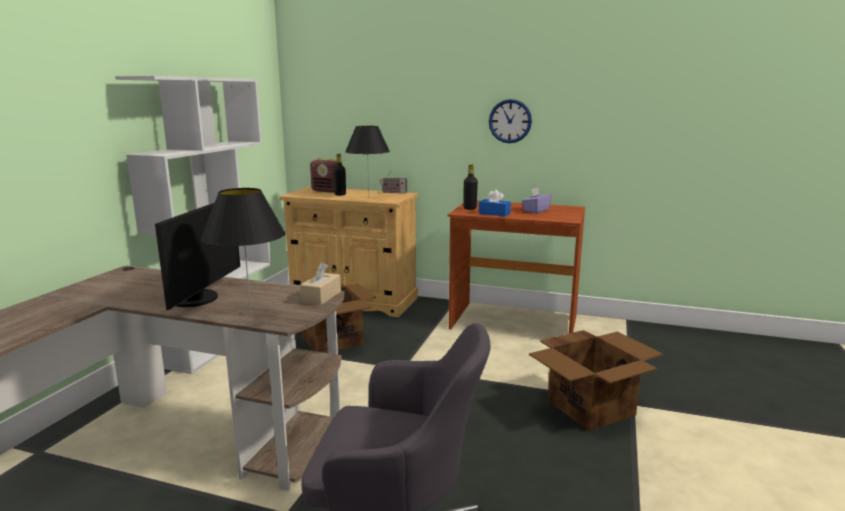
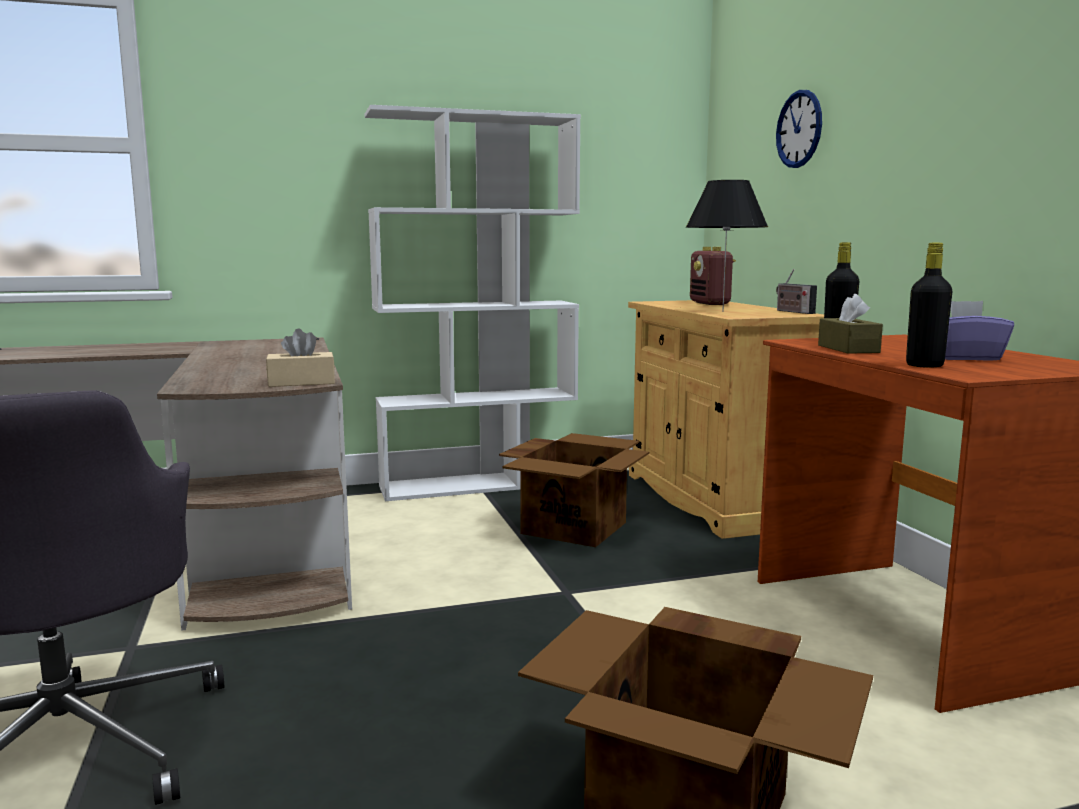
camera: 55 degrees right, 5 degrees down
monitor [155,203,240,311] -> none
black table lamp [201,188,285,315] -> none
black bottle [333,154,346,196] -> black bottle moved to [906,242,953,368]
blue tissue box [479,189,511,216] -> brown tissue box [818,294,883,354]
wall clock [489,99,532,143] -> wall clock moved to [776,90,822,168]

